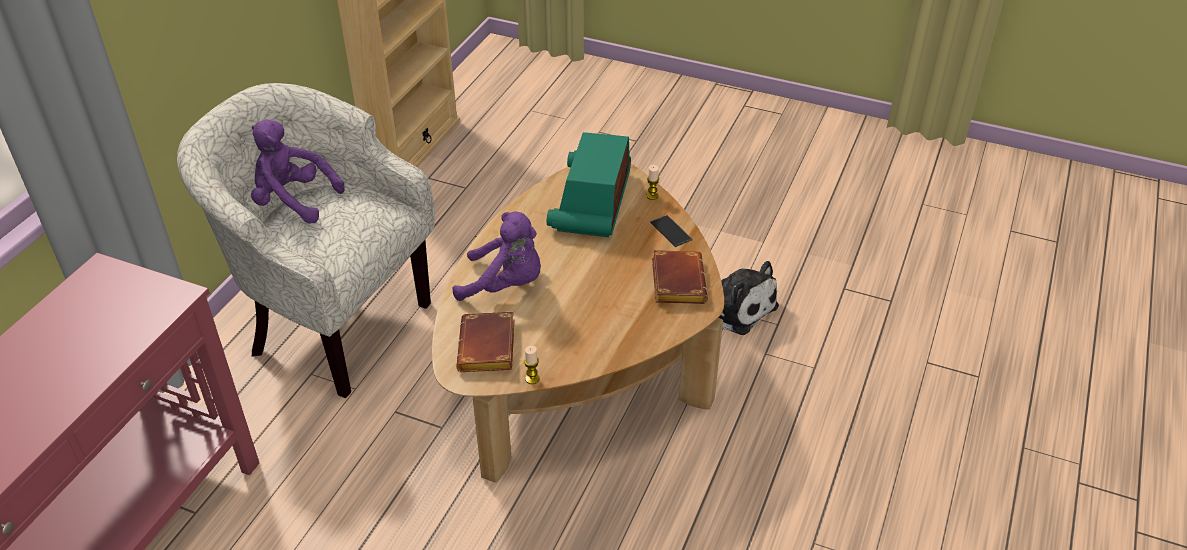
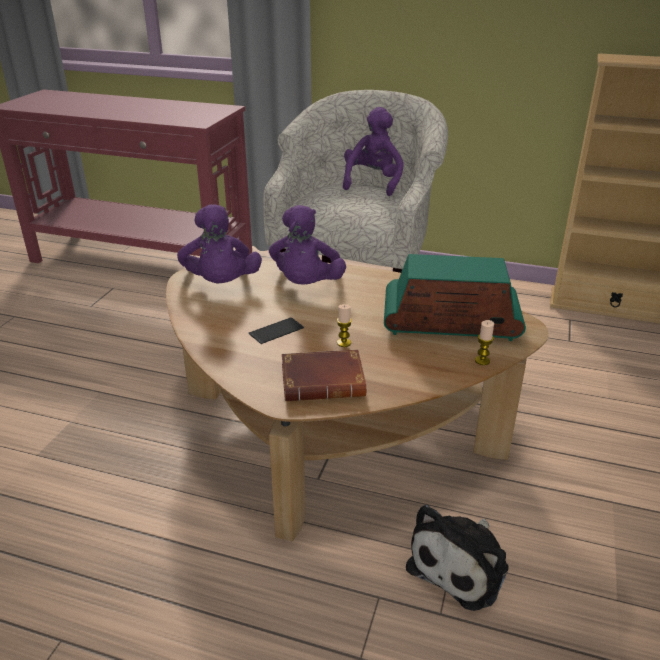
camera: 85 degrees right, 10 degrees down
brown book [456,312,514,372] -> purple plush toy [177,204,262,283]
candle [524,346,539,384] -> candle moved to [337,304,352,347]
phone [650,215,693,247] -> phone moved to [249,317,304,344]

